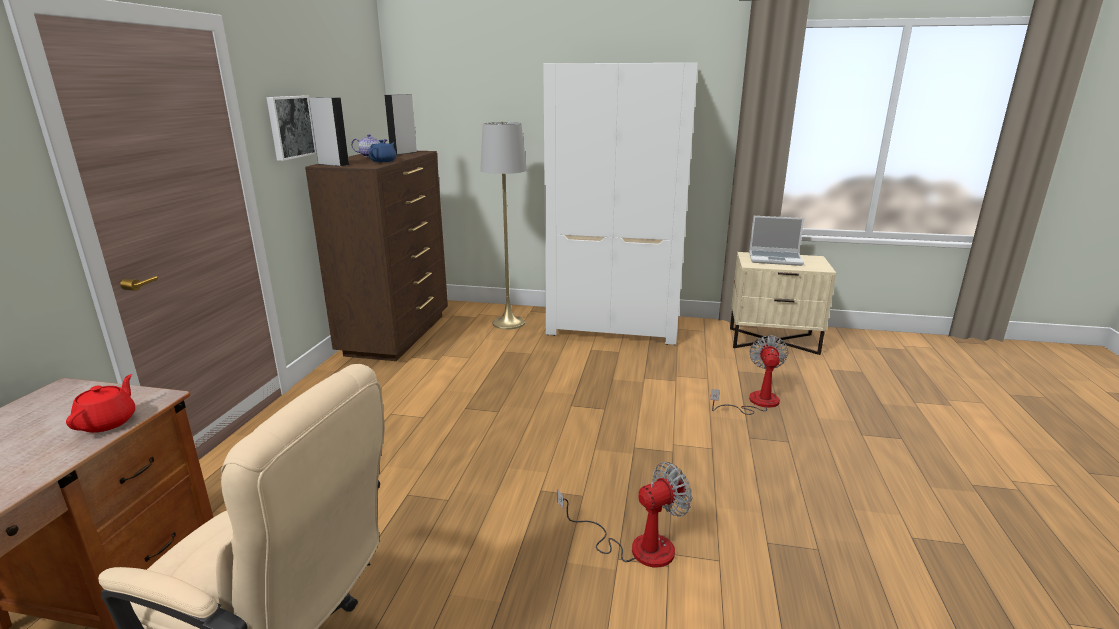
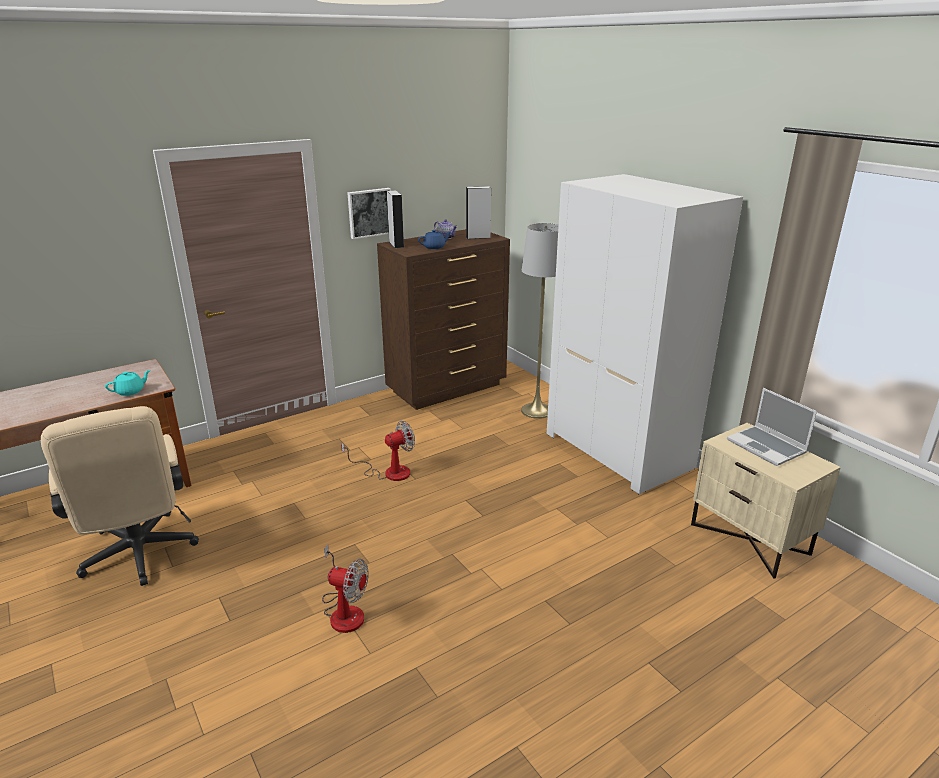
camera: 45 degrees right, 5 degrees up
red teapot [66,374,135,433] -> turquoise teapot [105,370,150,396]
fan [710,335,789,415] -> fan moved to [341,421,415,481]

